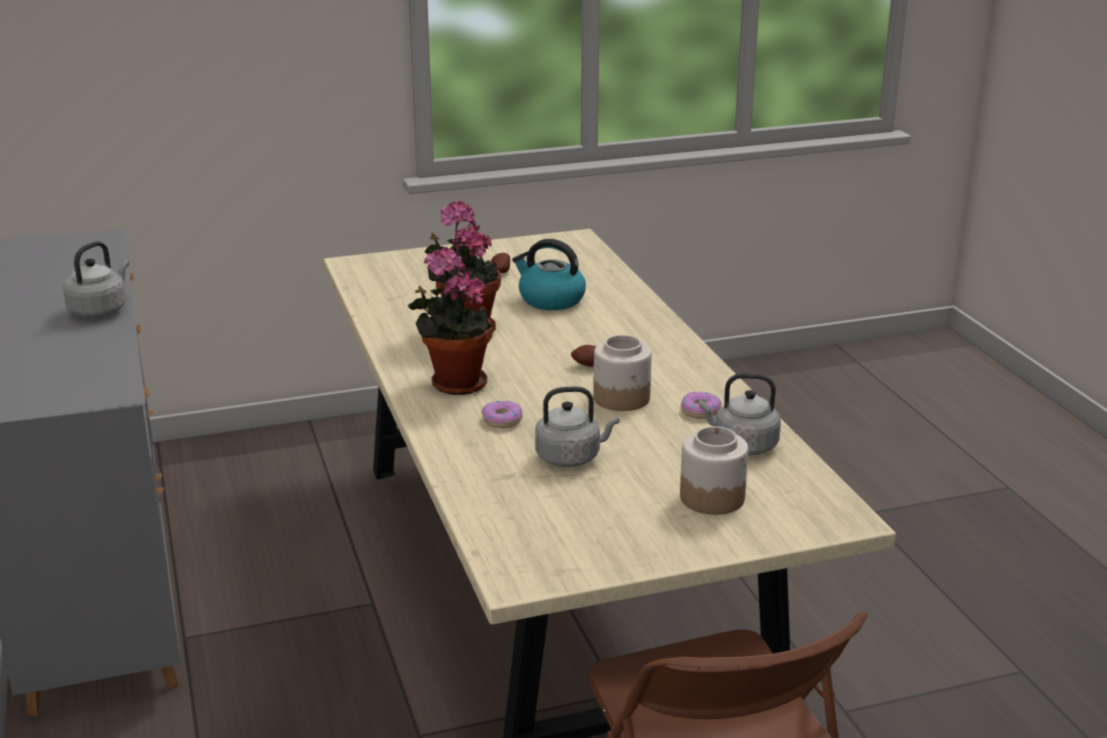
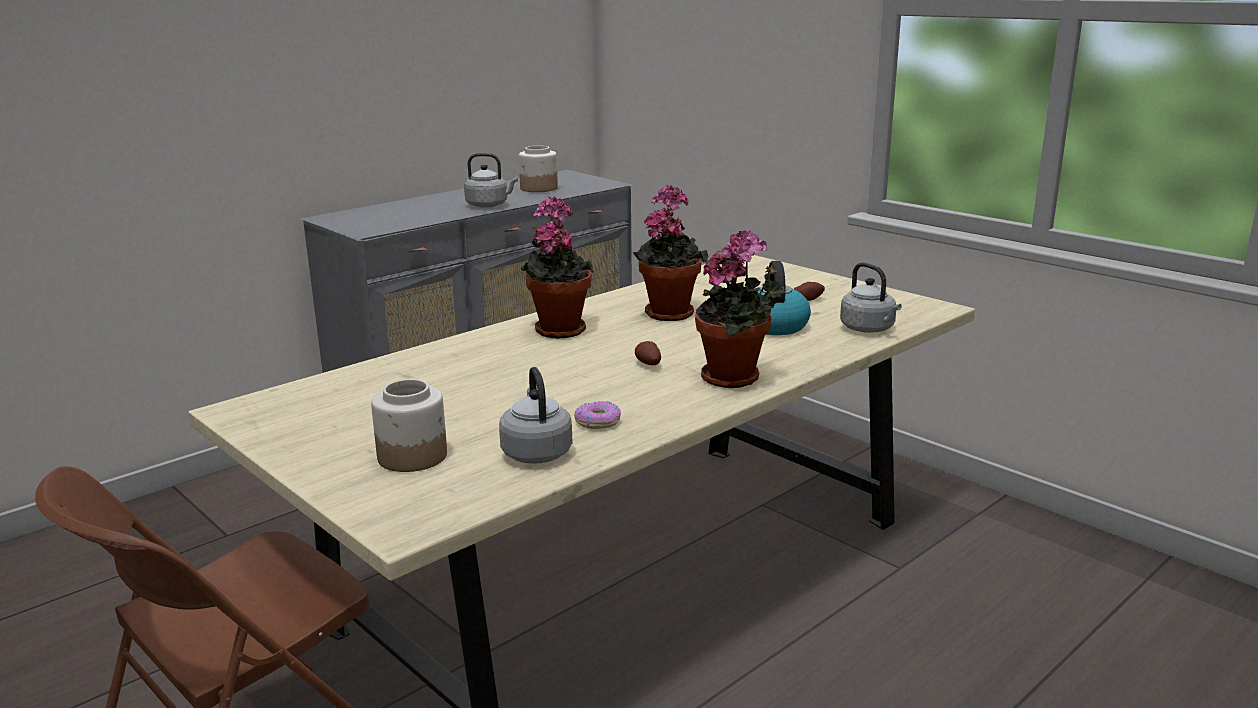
camera: 65 degrees right, 5 degrees down
donut [482,401,522,428] -> none
grey kettle [535,387,620,467] -> grey kettle moved to [840,262,901,333]
jar [593,335,652,411] -> jar moved to [519,146,558,192]
none -> potted plant [695,230,785,388]

